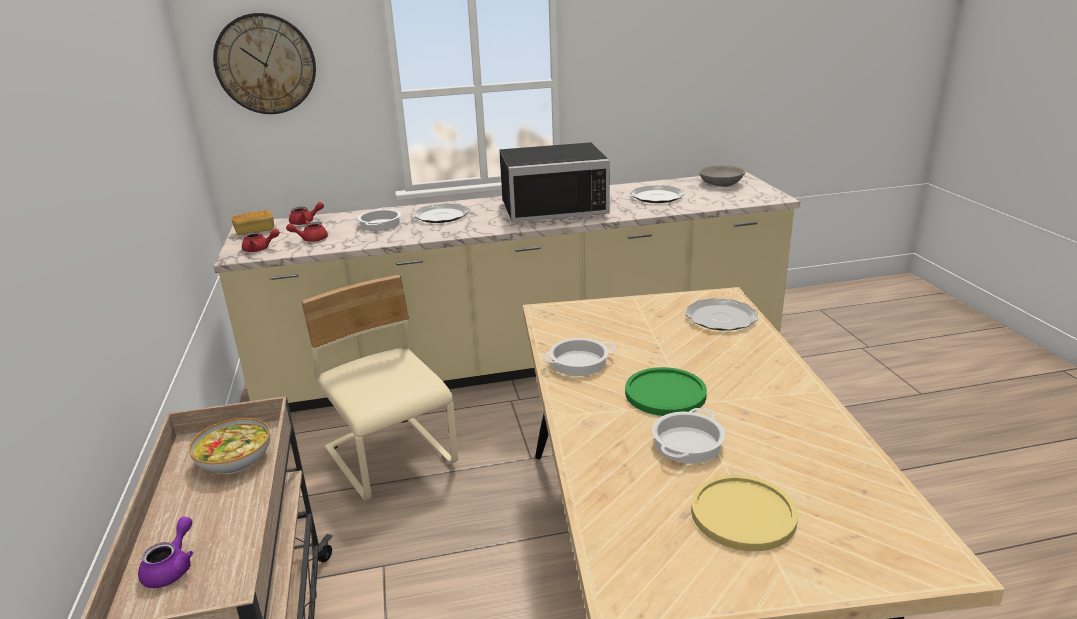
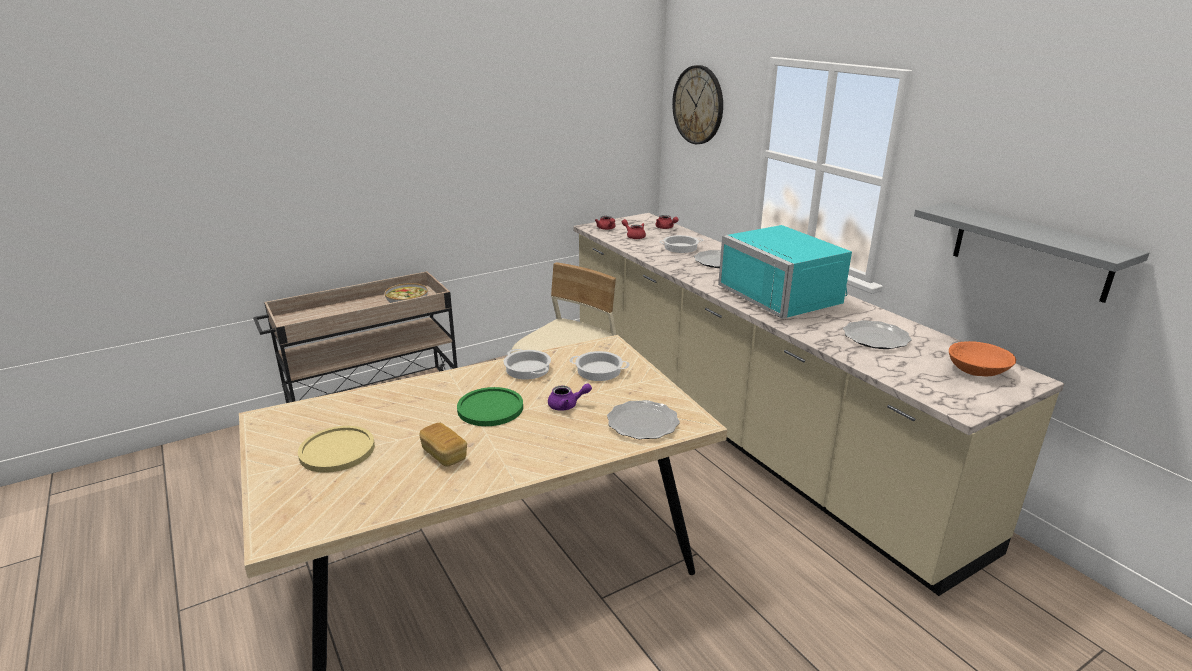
camera: 70 degrees right, 0 degrees up
purple teapot [138,517,193,588] -> purple teapot moved to [548,383,592,411]
bread [232,210,274,235] -> bread moved to [419,423,467,466]
black microwave [499,142,610,222] -> turquoise microwave [718,225,852,319]
cooking pot [652,408,725,464] -> cooking pot moved to [570,351,630,381]
grey bowl [699,165,746,187] -> orange bowl [949,341,1016,376]
none -> grey shelf [914,202,1149,303]

